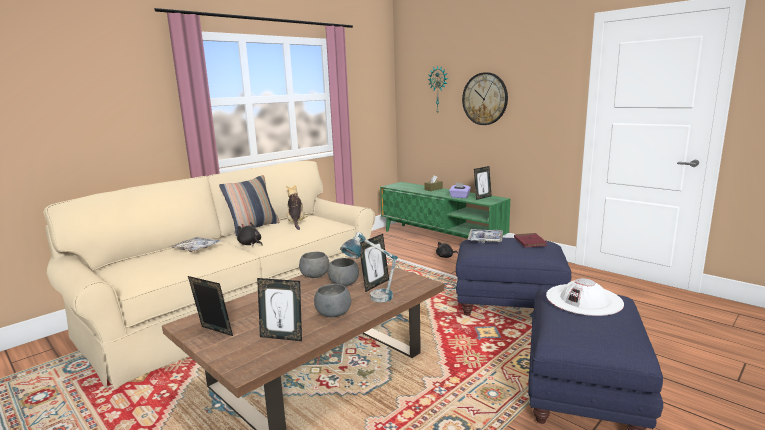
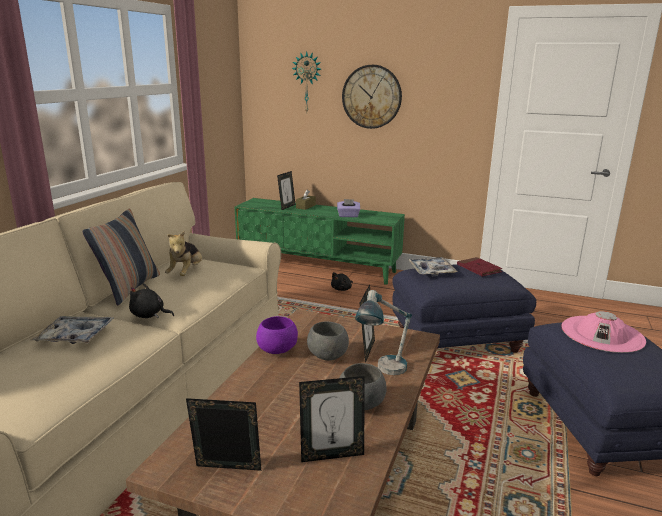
camera: 25 degrees left, 5 degrees up
plush toy [286,185,308,230] -> plush toy turned 135 degrees counterclockwise [165,231,202,276]
grey bowl [299,252,330,278] -> purple bowl [256,316,298,354]
picture frame [474,166,491,200] -> picture frame moved to [277,171,295,210]
white hat [546,278,624,316] -> pink hat [561,311,646,353]

